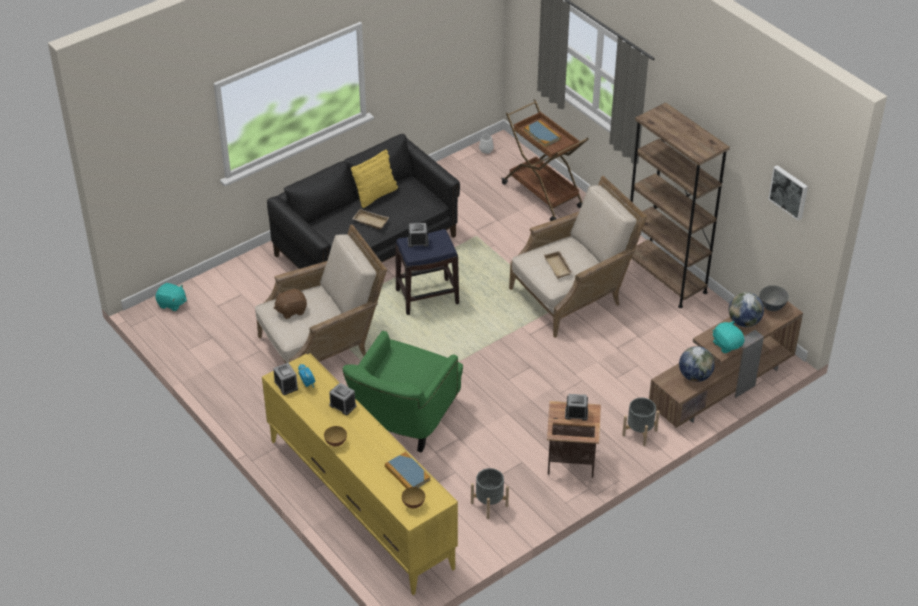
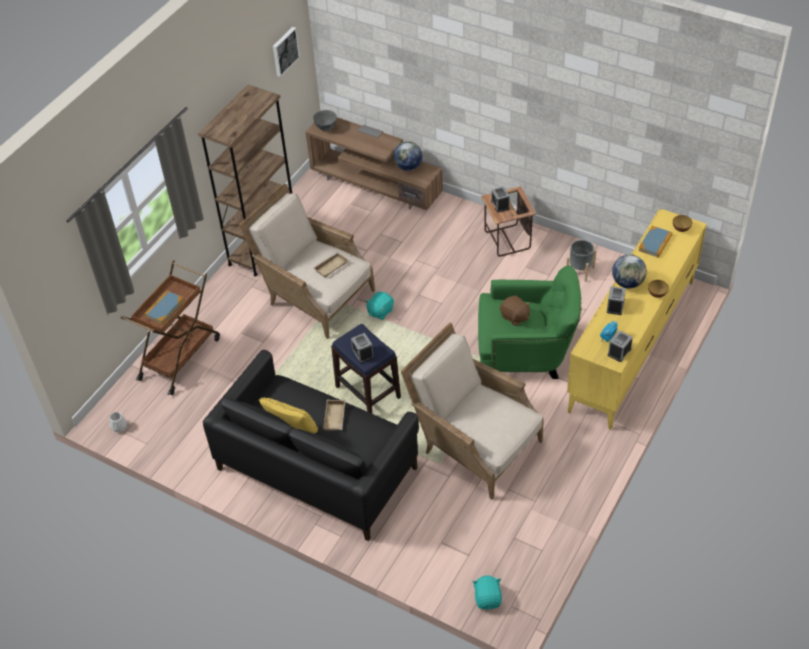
camera: 110 degrees left, 5 degrees up
brown plush toy [274,289,307,319] -> brown plush toy moved to [500,295,530,326]
grey planter [622,398,660,446] -> none
turquoise plush toy [713,321,745,353] -> turquoise plush toy moved to [365,292,394,320]
globe [729,292,764,327] -> globe moved to [612,254,647,289]

